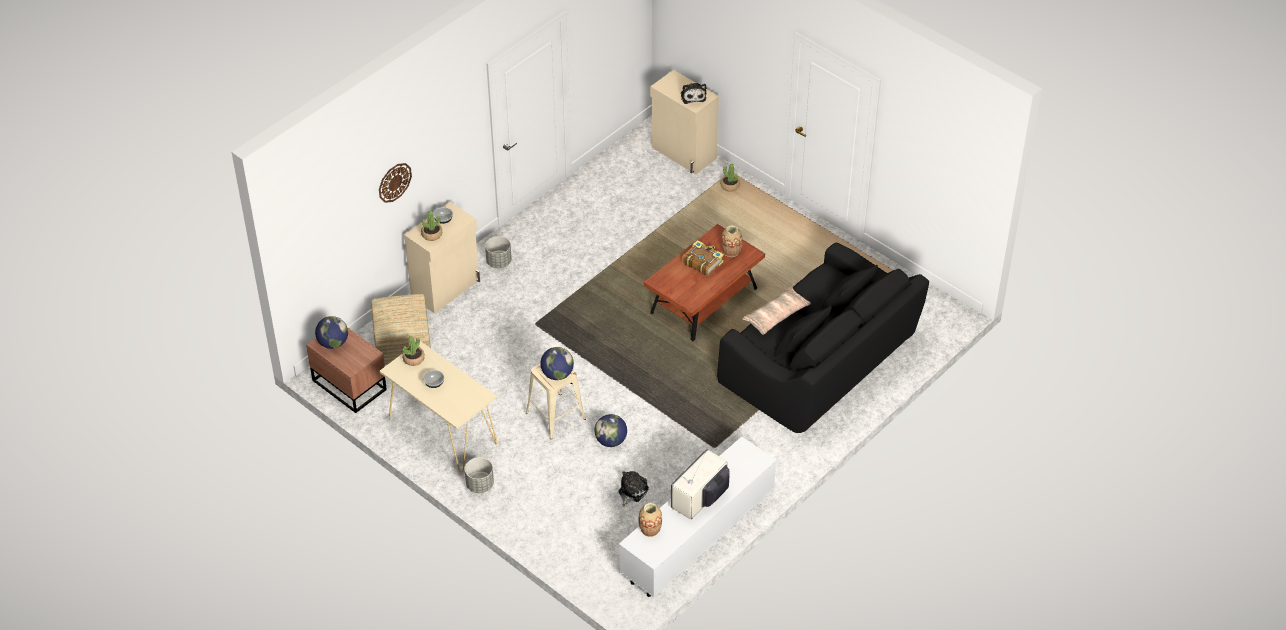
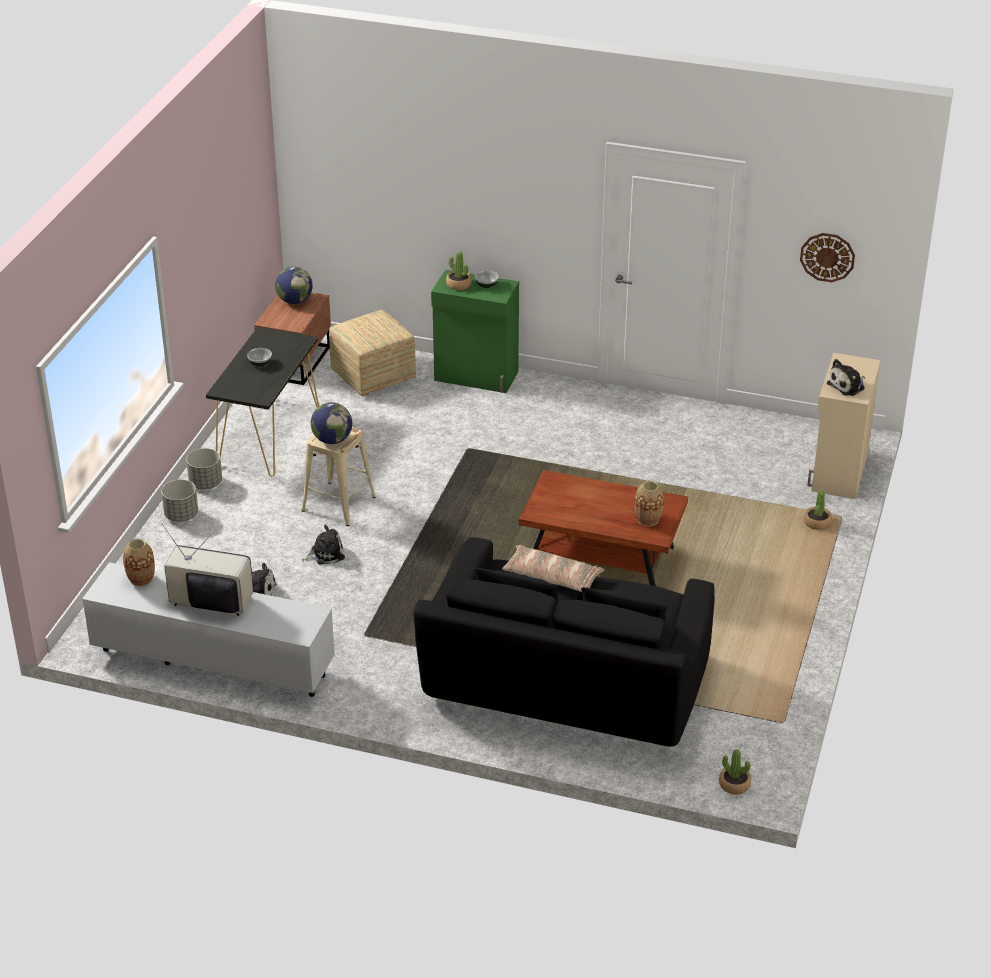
camera: 65 degrees right, 10 degrees down
wall clock [379,163,412,203] -> wall clock moved to [800,233,855,282]
beige console table [380,341,497,472] -> black console table [206,327,319,477]
potted plant [402,336,425,366] -> potted plant moved to [719,749,751,795]
beige cabinet [404,202,480,314] -> green cabinet [431,270,519,393]
grey planter [485,236,512,268] -> grey planter moved to [161,479,198,522]
globe [594,414,627,447] -> plush toy [302,525,345,564]
book [682,240,724,276] -> none

